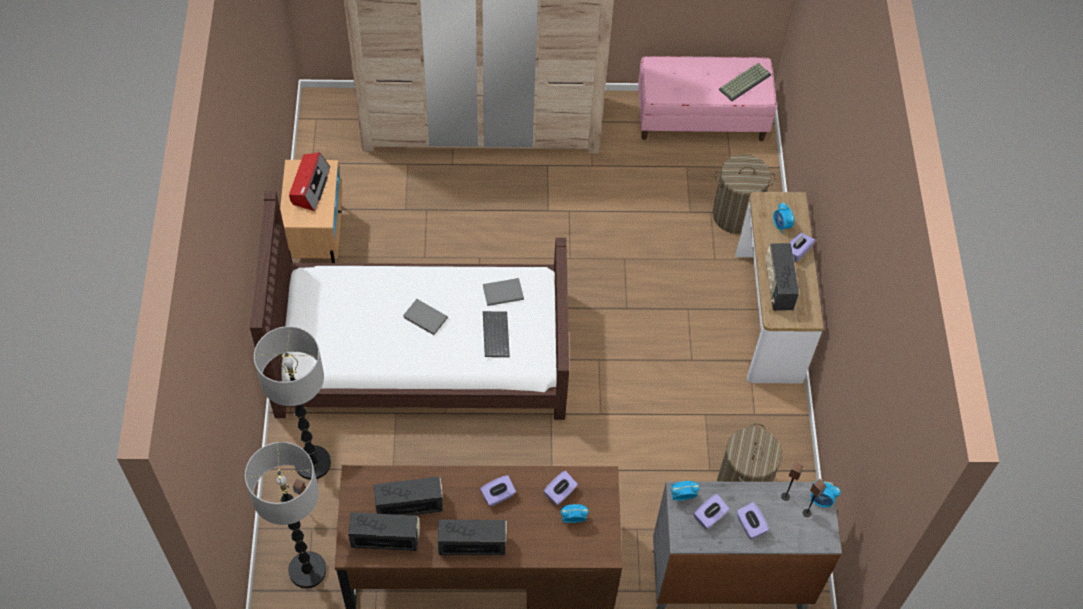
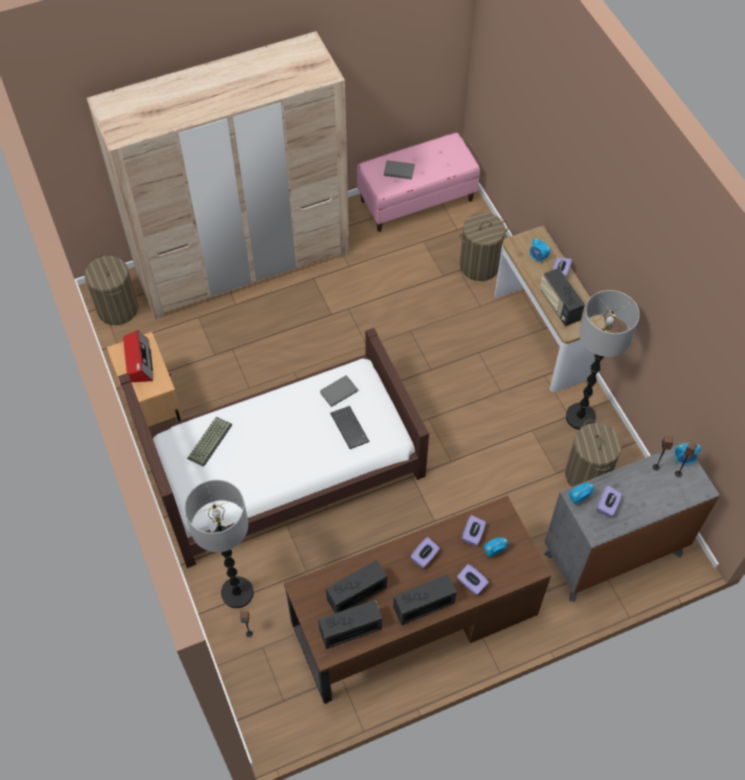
camera: 20 degrees left, 0 degrees up
floor lamp [245,442,326,588] -> floor lamp moved to [566,290,640,430]
grey book [403,299,448,335] -> grey book moved to [384,160,415,179]
keyboard [719,63,771,101] -> keyboard moved to [187,417,232,467]
purple tissue box [736,502,769,539] -> purple tissue box moved to [457,564,489,595]
none -> laundry basket [85,255,138,325]

